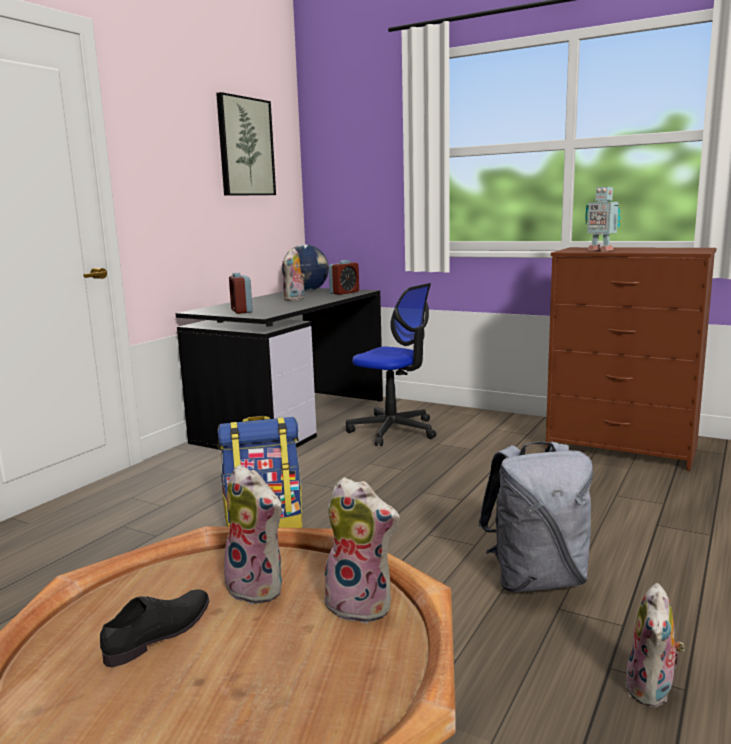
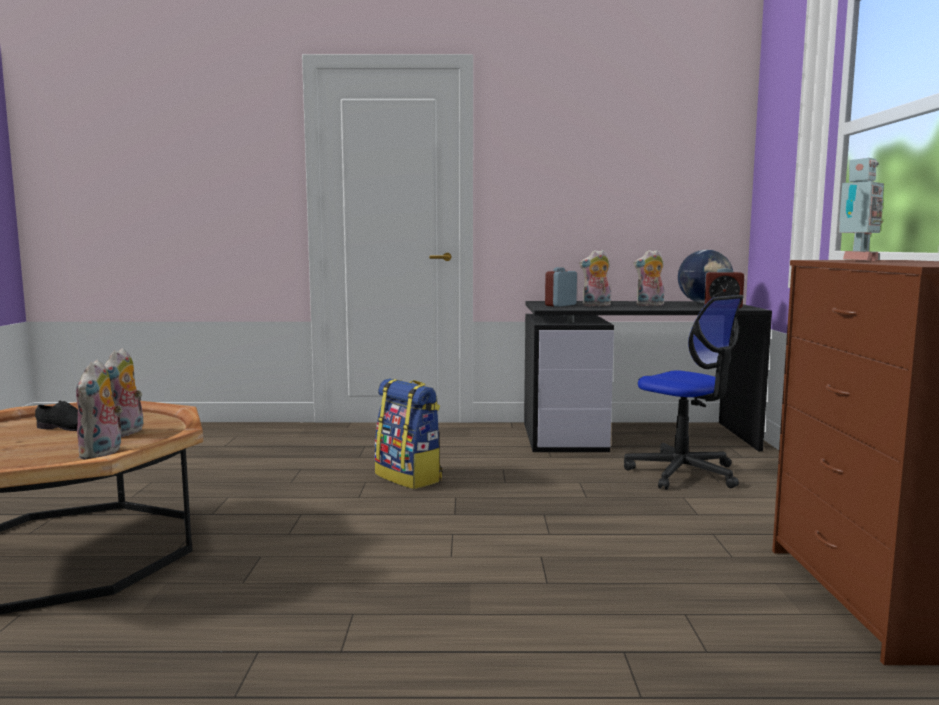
camera: 60 degrees right, 5 degrees down
picture [216,92,276,195] -> none
office chair [346,283,436,446] -> office chair turned 45 degrees counterclockwise [624,295,744,490]
grey backpack [478,441,593,592] -> none
toy robot [585,187,621,252] -> toy robot turned 150 degrees counterclockwise [839,158,884,261]
plush toy [625,583,685,707] -> plush toy moved to [579,250,611,306]

